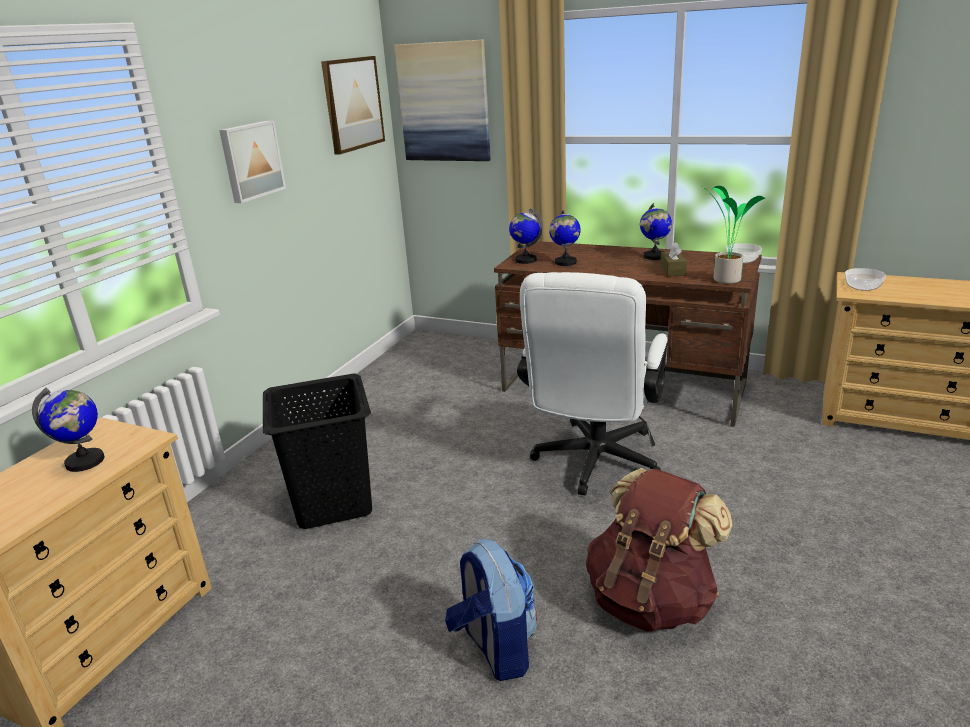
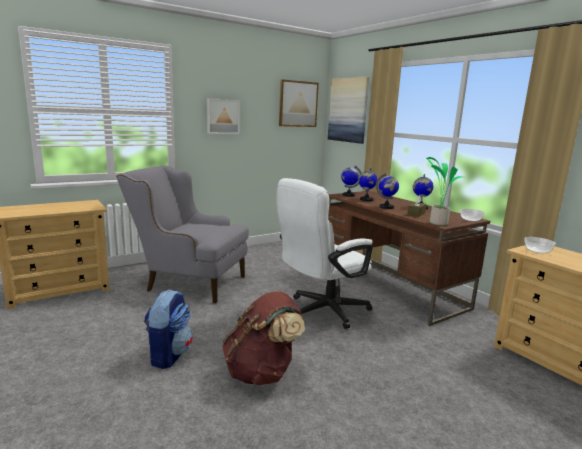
camera: 30 degrees right, 10 degrees down
globe [32,388,104,472] -> globe moved to [376,173,399,209]
black laundry basket [263,373,372,529] -> grey armchair [116,165,249,303]

